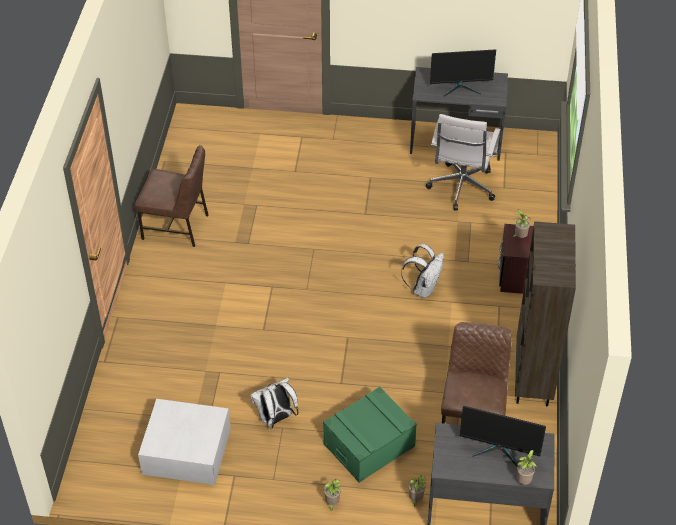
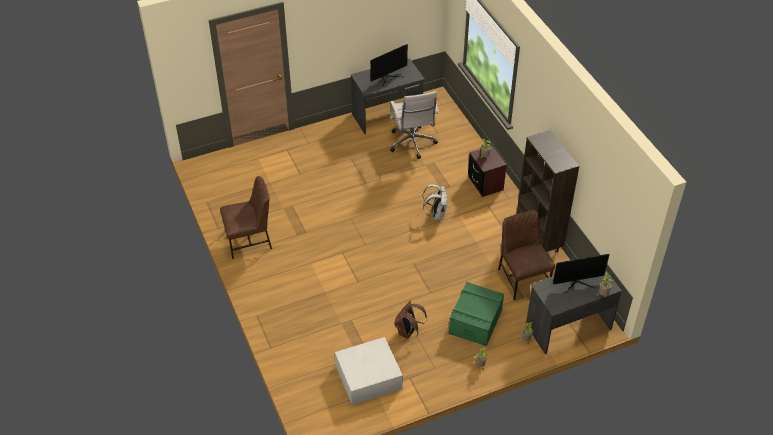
camera: 30 degrees left, 0 degrees up
white backpack [250,378,299,428] -> brown backpack [395,301,427,339]

